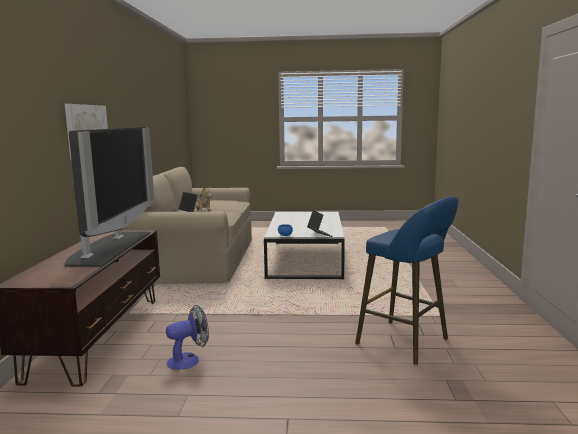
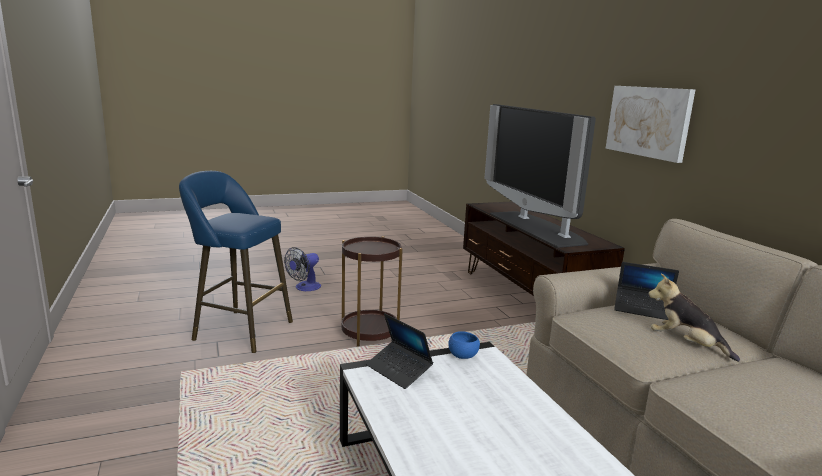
camera: 155 degrees right, 5 degrees up
fan [166,305,209,370] -> fan moved to [284,247,321,291]
none -> brown side table [342,236,403,347]

